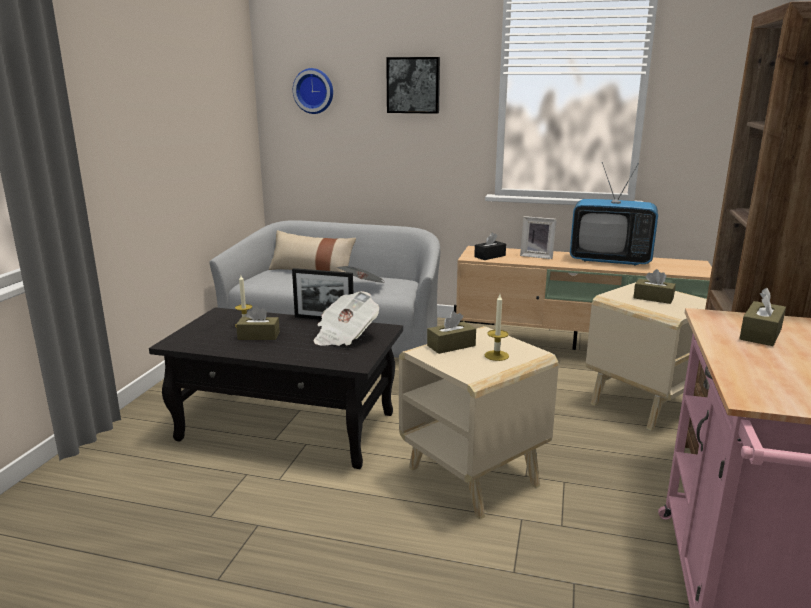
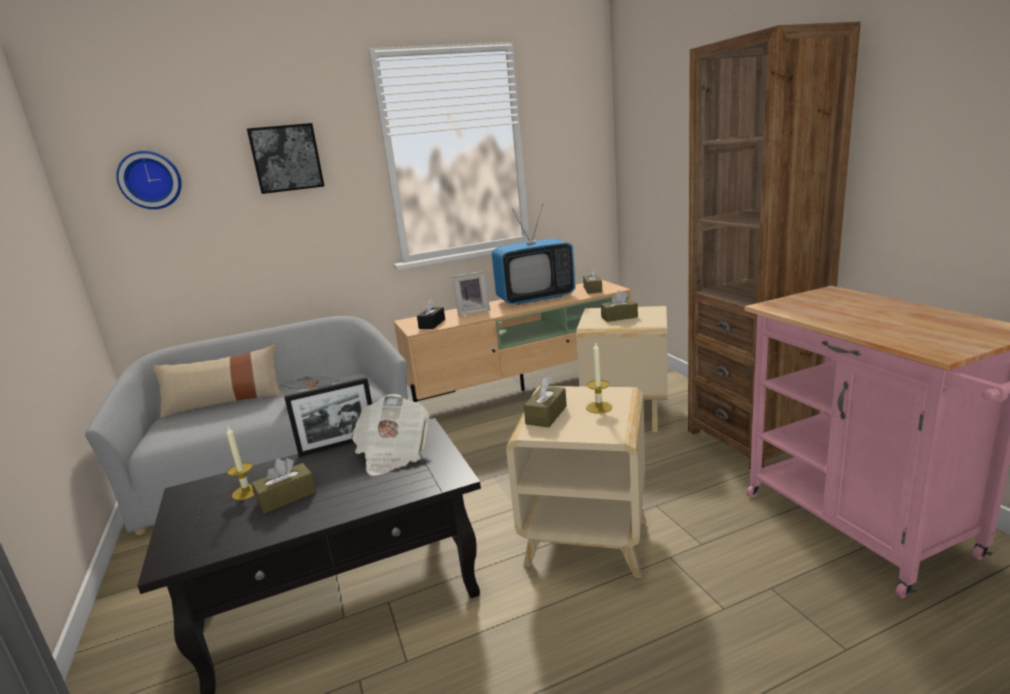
camera: 35 degrees left, 0 degrees up
brown tissue box [739,288,786,346] -> brown tissue box moved to [583,267,602,294]

